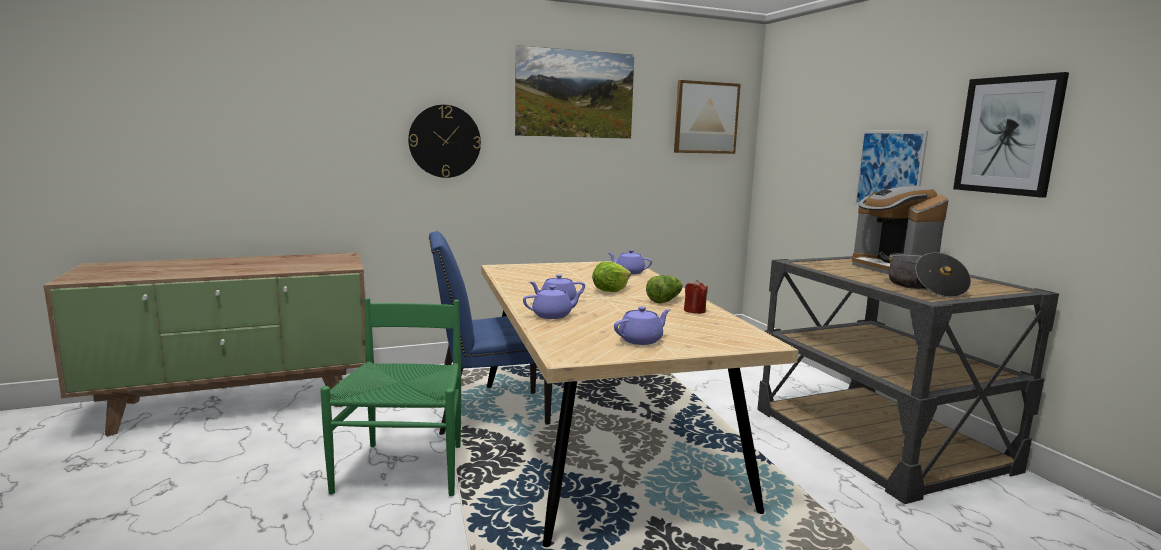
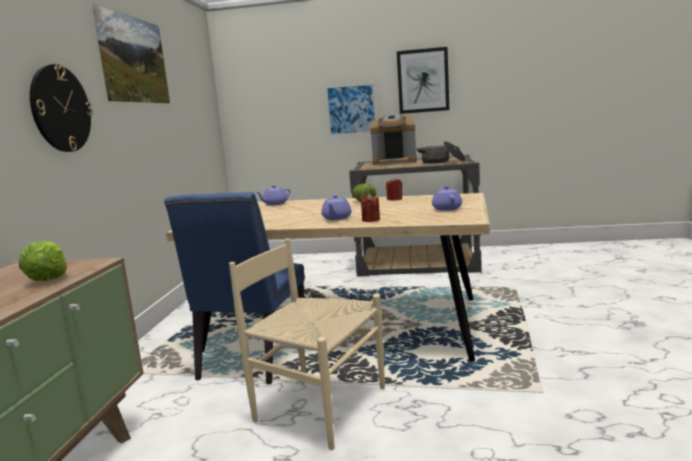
camera: 60 degrees left, 0 degrees up
green chair [320,298,461,496] -> beige chair [229,239,385,450]
purple teapot [523,285,584,319] -> red candle [360,194,380,222]
lettuce [592,262,631,292] -> lettuce moved to [19,241,67,281]
picture [674,80,741,154] -> none

